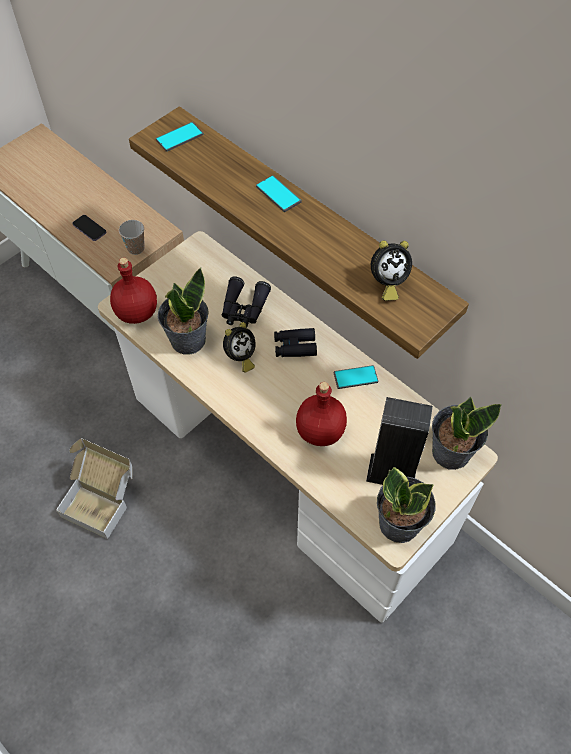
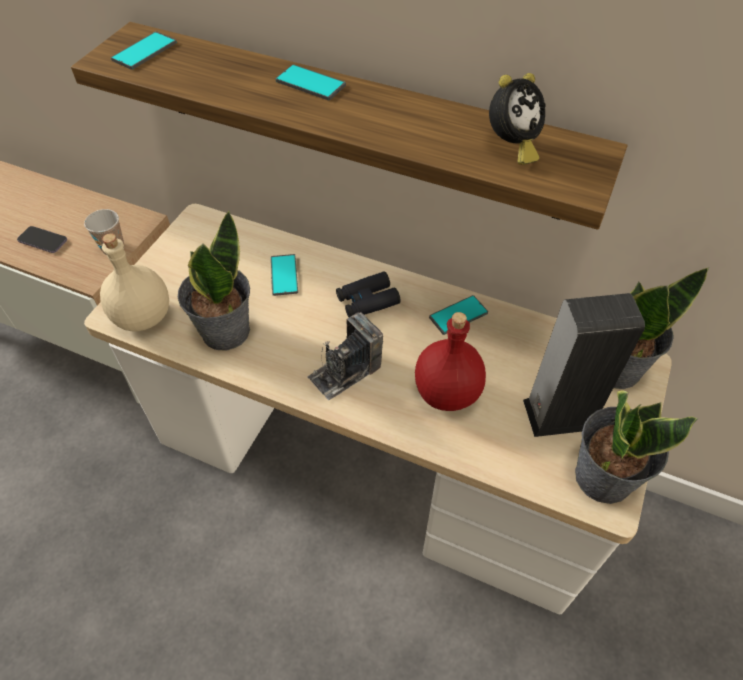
camera: 20 degrees left, 5 degrees down
cardboard box [56,438,133,539] -> none
red bottle [110,258,157,324] -> beige bottle [100,233,169,332]
black binoculars [222,276,271,328] -> phone [271,254,298,296]
alarm clock [223,322,256,373] -> none
none -> camera [307,312,383,400]

